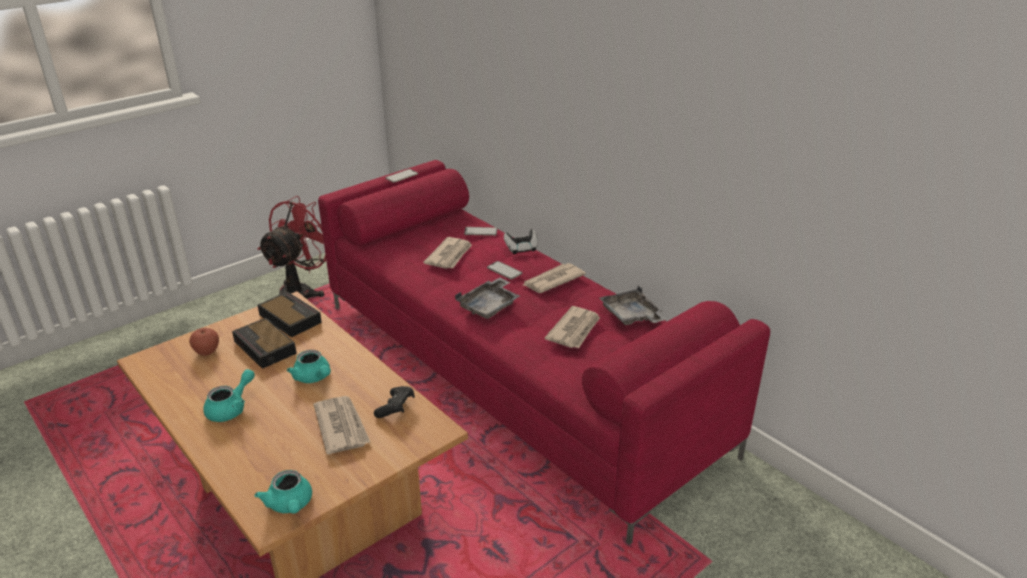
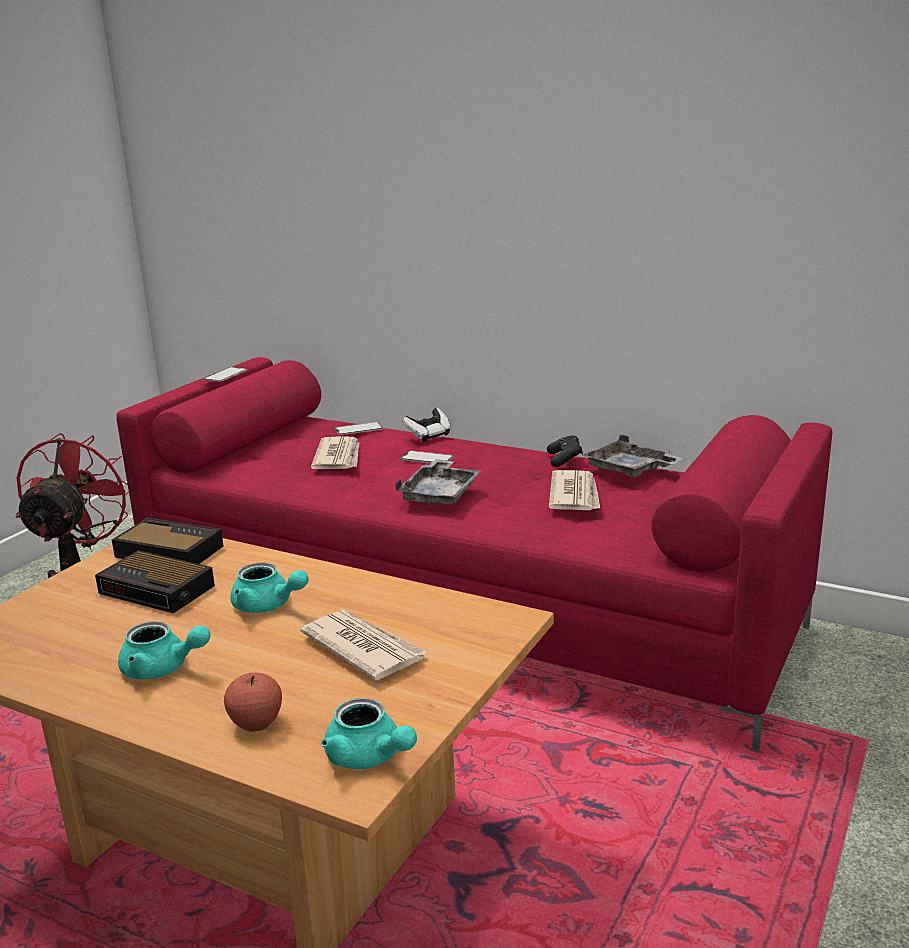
camera: 20 degrees left, 10 degrees down
apple [189,328,219,356] -> apple moved to [224,672,282,732]
turquoise teapot [203,369,255,422] -> turquoise teapot turned 90 degrees clockwise [118,621,210,680]
black game controller [374,386,415,418] -> black game controller moved to [547,435,583,467]
newspaper [523,263,586,293] -> none

